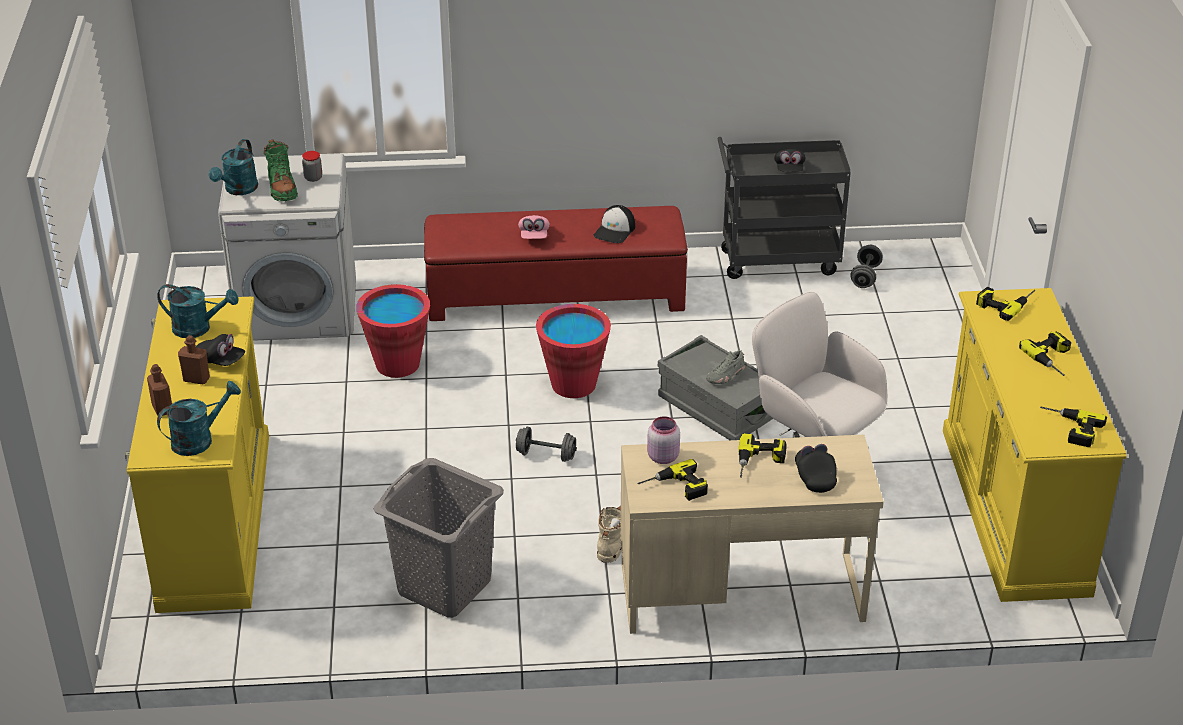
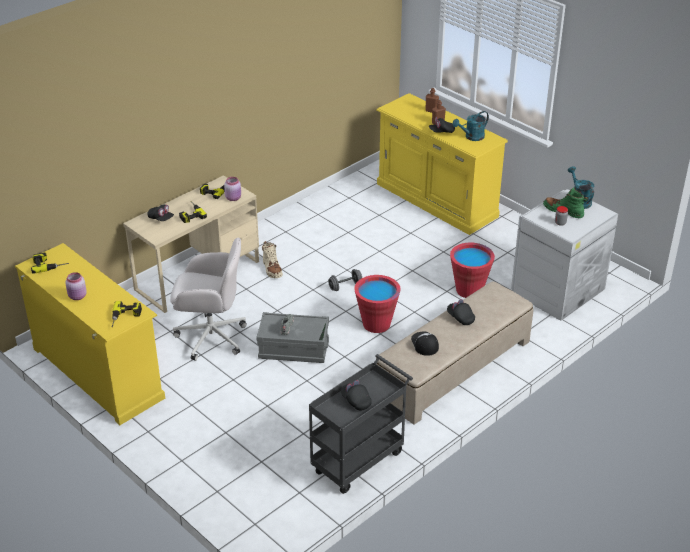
camera: 140 degrees right, 0 degrees up
turquoise watering can [157,381,241,456] -> none
grey laundry basket [373,458,504,618] -> none
red bench [424,206,688,321] -> beige bench [376,281,534,425]
pink cap [518,215,550,239] -> black cap [447,299,475,325]
grey dumbbell [850,245,883,288] -> none
power drill [1019,331,1071,376] -> pink jar [65,272,87,300]

